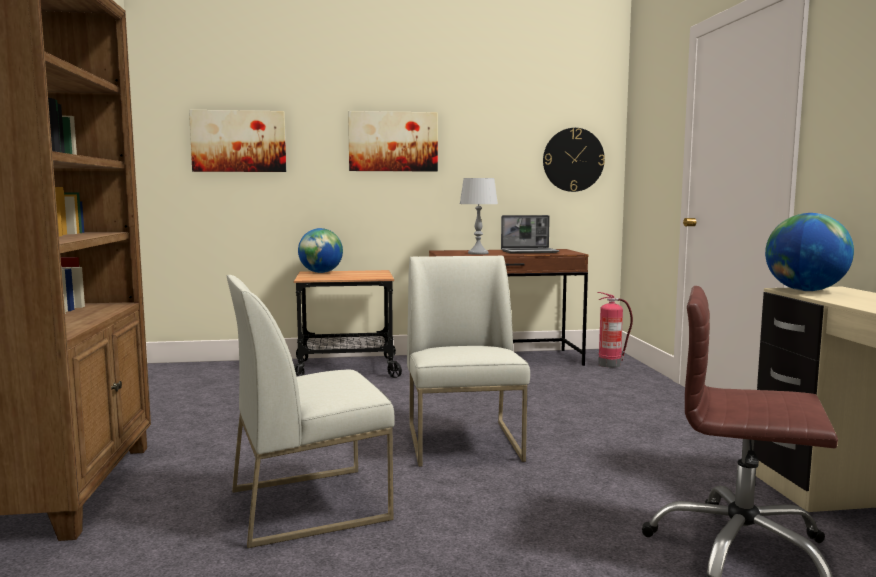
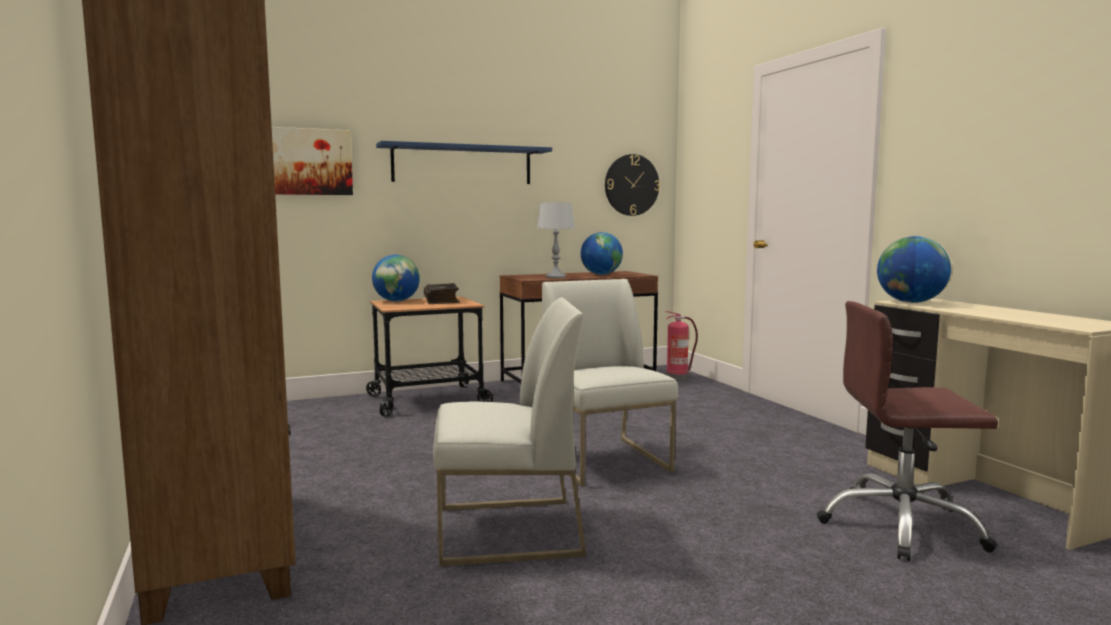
camera: 15 degrees left, 0 degrees up
white chair [226,275,394,548] -> white chair turned 150 degrees counterclockwise [433,298,586,566]
picture [348,111,438,171] -> blue shelf [376,141,552,184]
laptop [501,215,559,254] -> globe [581,232,623,275]
none -> book [424,283,460,304]

